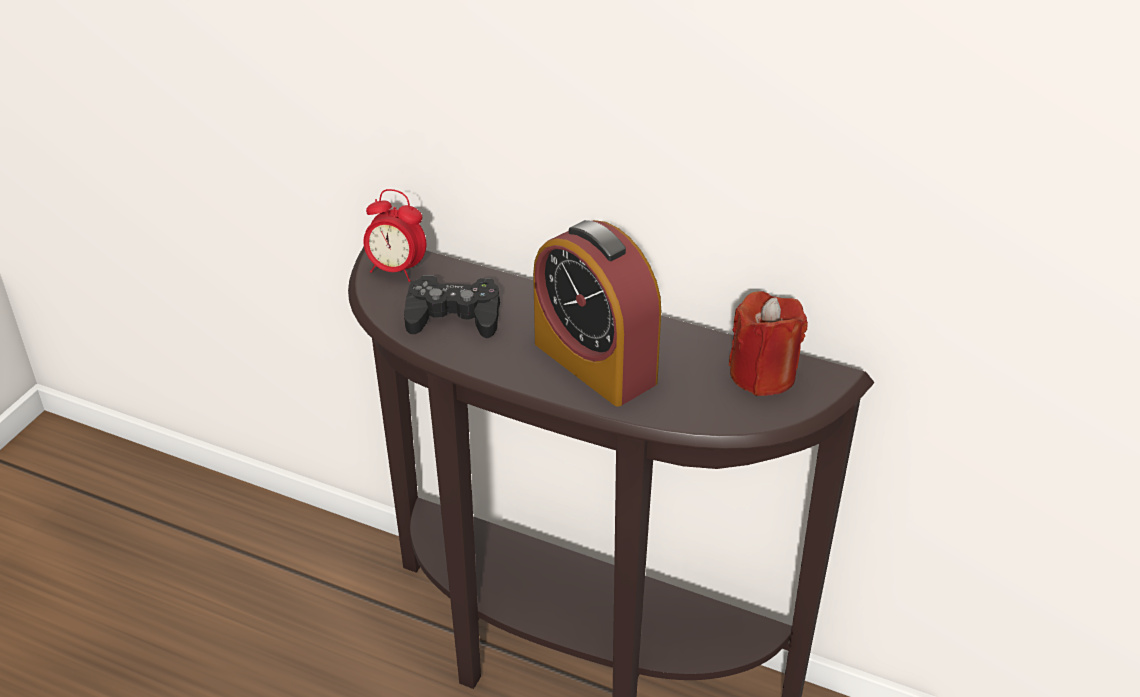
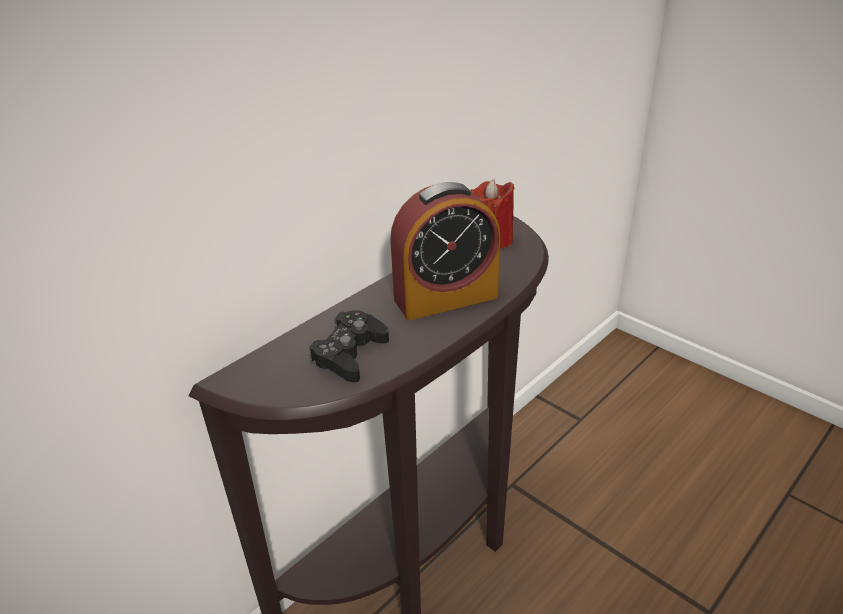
camera: 70 degrees left, 5 degrees down
alarm clock [364,189,426,282] -> none

